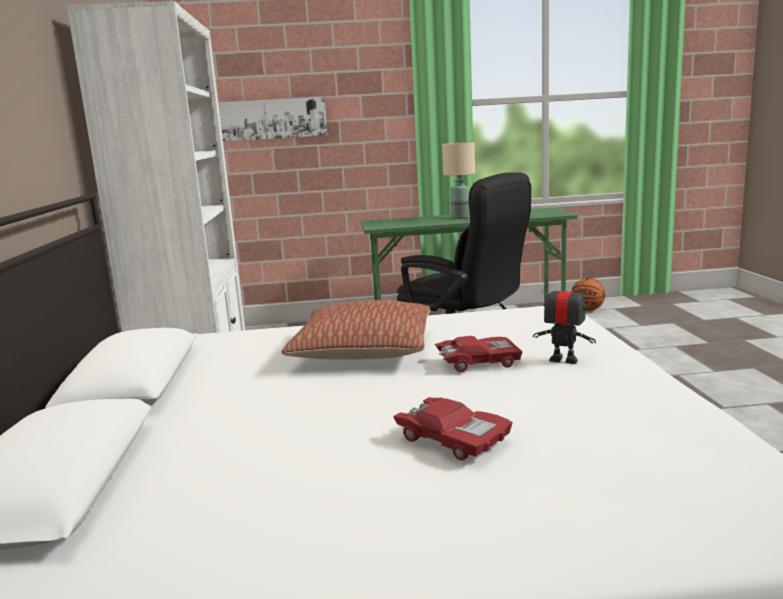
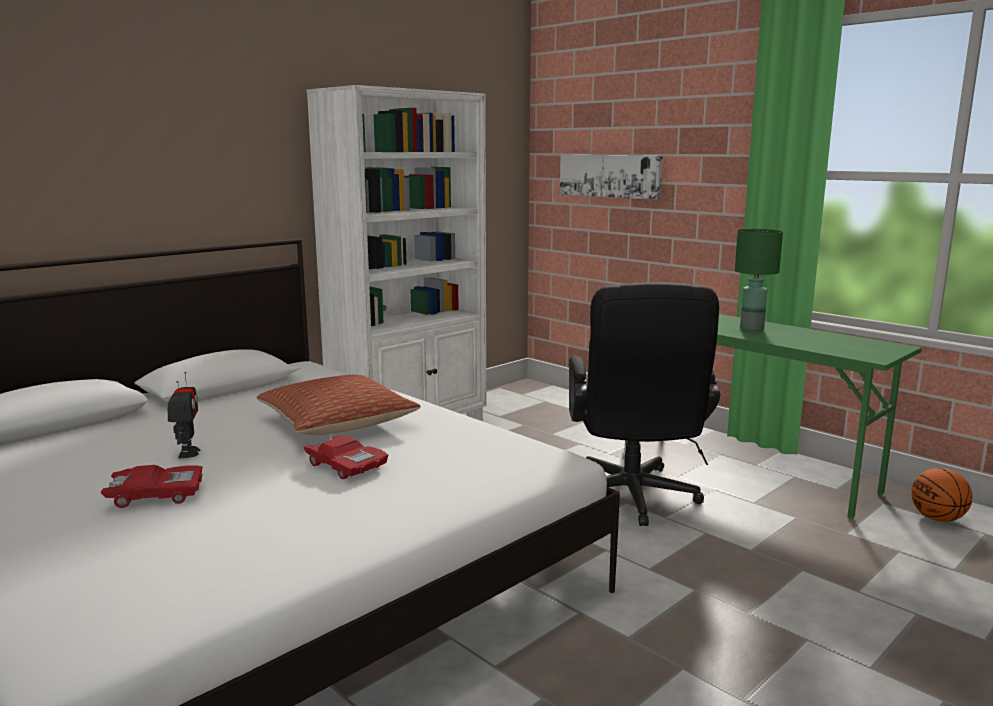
camera: 50 degrees right, 0 degrees up
red toy car [393,397,513,460] -> red toy car turned 105 degrees counterclockwise [100,465,203,508]
beige table lamp [442,142,475,219] -> green table lamp [735,229,783,331]
toy robot [533,278,596,364] -> toy robot moved to [168,372,201,458]

